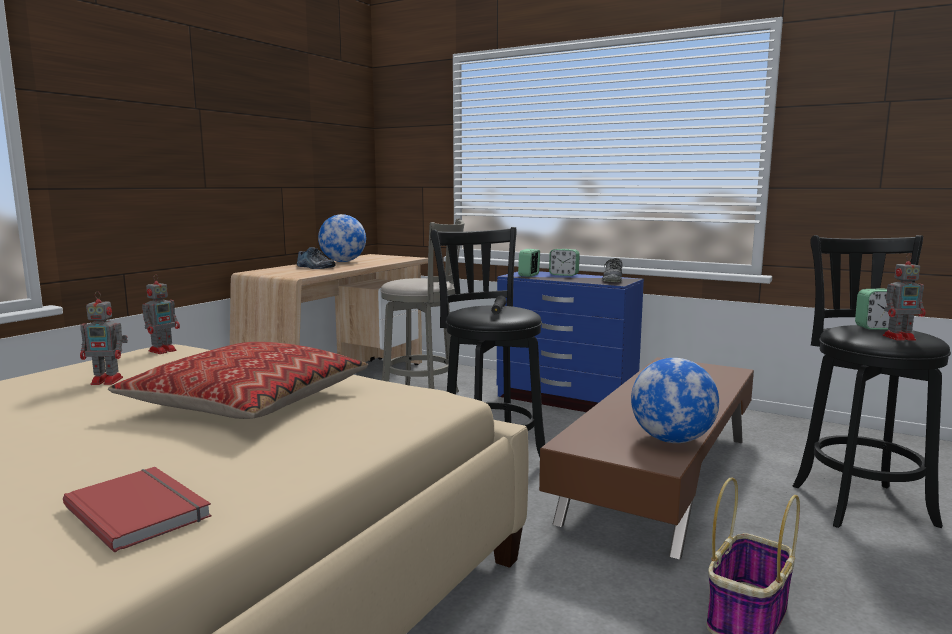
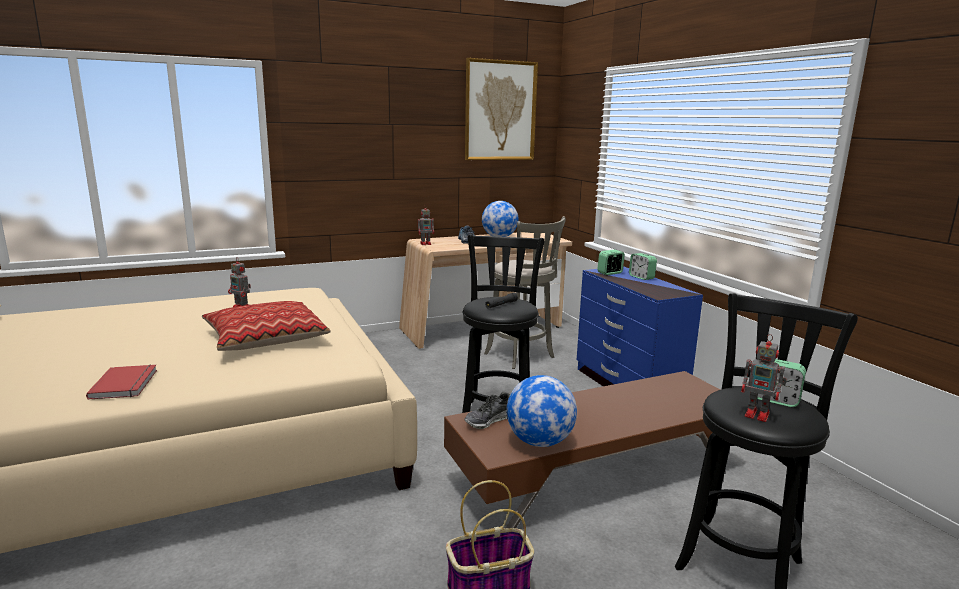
camera: 35 degrees right, 5 degrees up
toy robot [142,274,180,354] -> toy robot moved to [418,206,434,245]
shoe [602,258,623,282] -> shoe moved to [465,392,510,429]
none -> picture [465,58,538,160]

